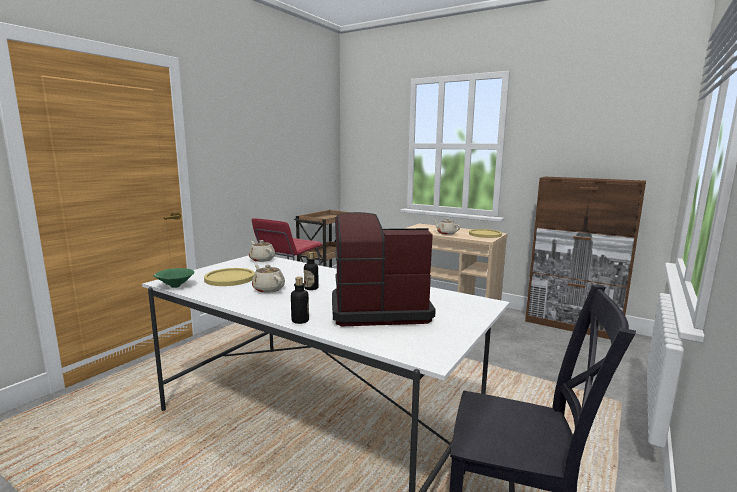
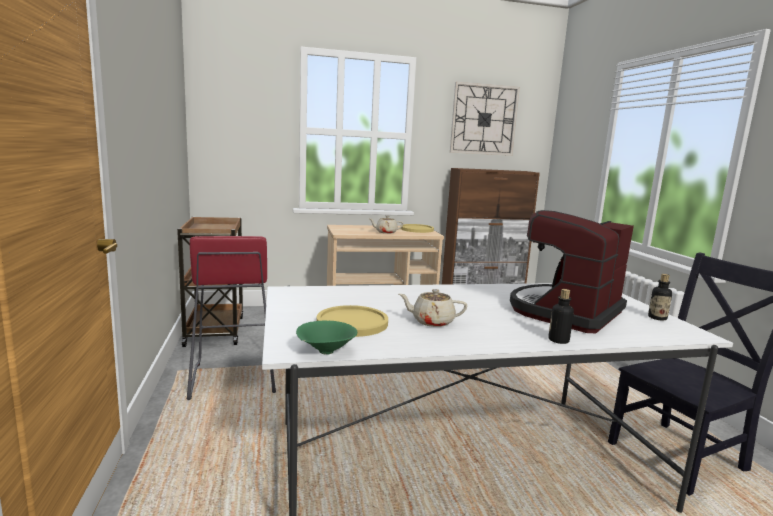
camera: 45 degrees left, 0 degrees up
beige teapot [249,240,275,262] -> none
bottle [304,252,319,290] -> bottle moved to [648,274,672,320]
none -> wall clock [450,82,520,156]

